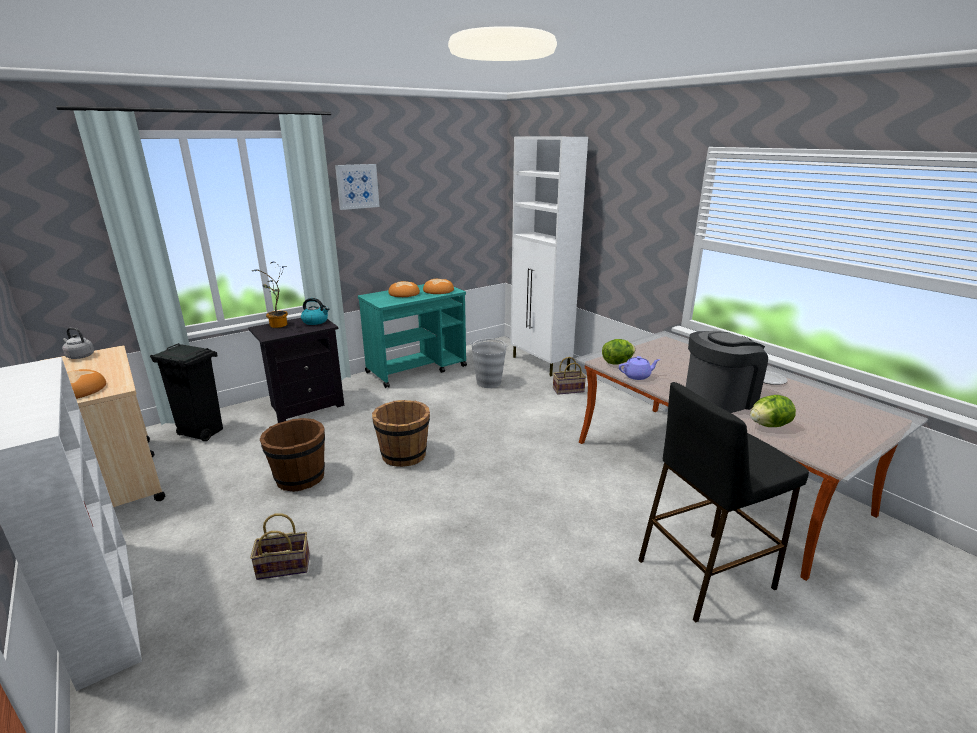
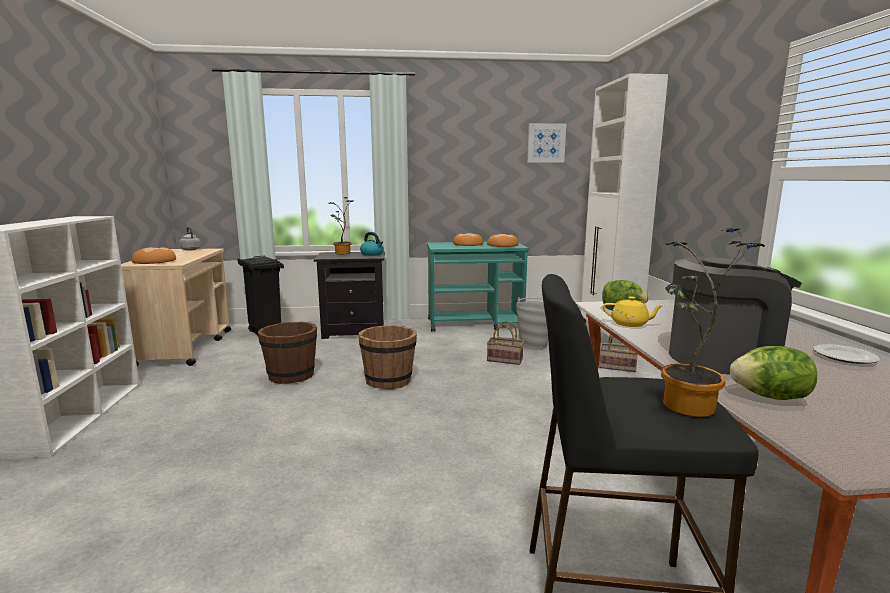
camera: 30 degrees right, 10 degrees down
basket [250,513,310,580] -> basket moved to [487,321,524,365]
picture [335,164,380,210] -> picture moved to [527,123,566,163]
purple teapot [619,356,660,380] -> yellow teapot [603,296,665,327]
none -> potted plant [661,228,765,417]

